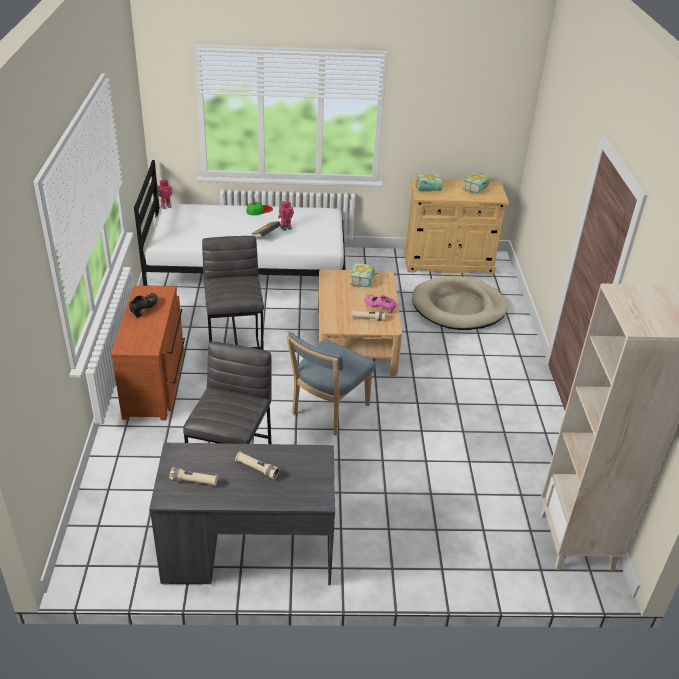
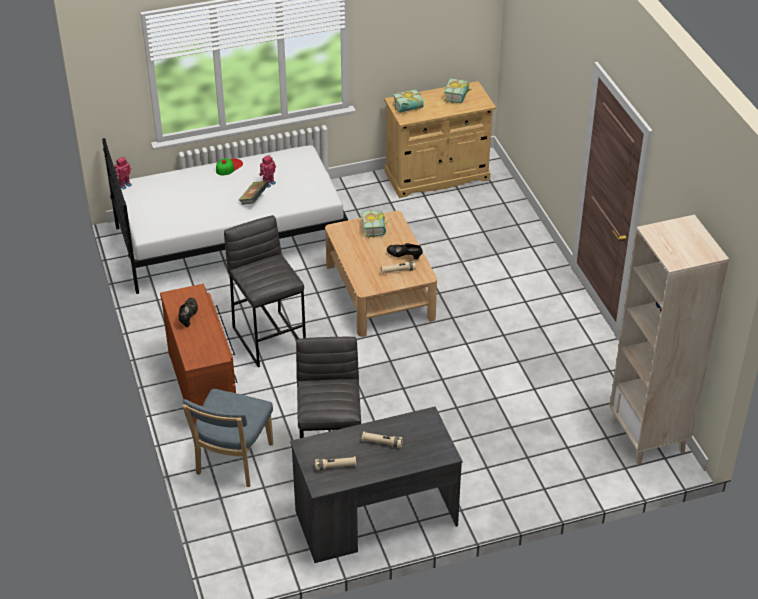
camera: 15 degrees left, 5 degrees up
blue chair [287,332,375,436] -> blue chair moved to [182,389,273,487]
pink shoe [364,295,396,313] -> black shoe [387,243,423,260]
beige dog bed [412,276,508,330] -> none

